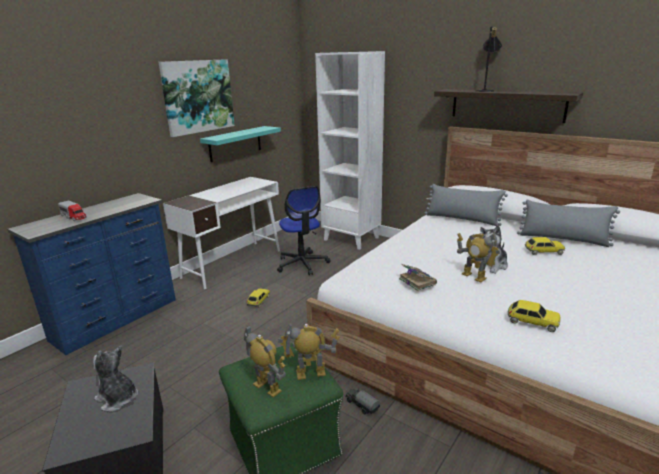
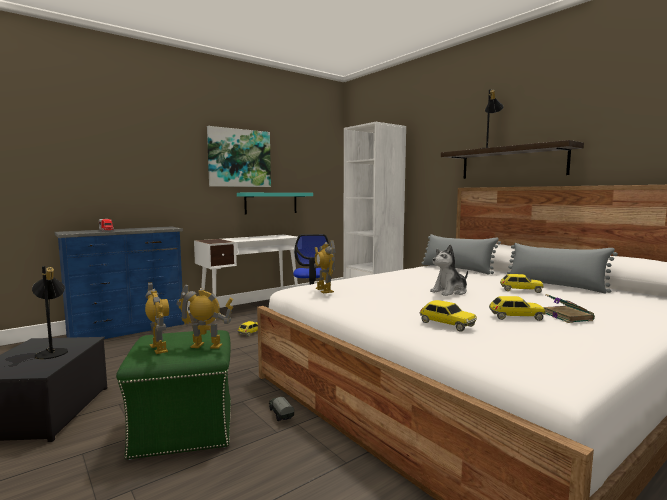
camera: 15 degrees right, 15 degrees down
plush toy [93,346,138,412] -> black table lamp [32,266,68,359]
book [399,264,437,291] -> book moved to [544,294,595,323]
toy robot [457,232,500,283] -> toy robot moved to [314,240,335,294]
none -> toy car [489,296,545,321]

